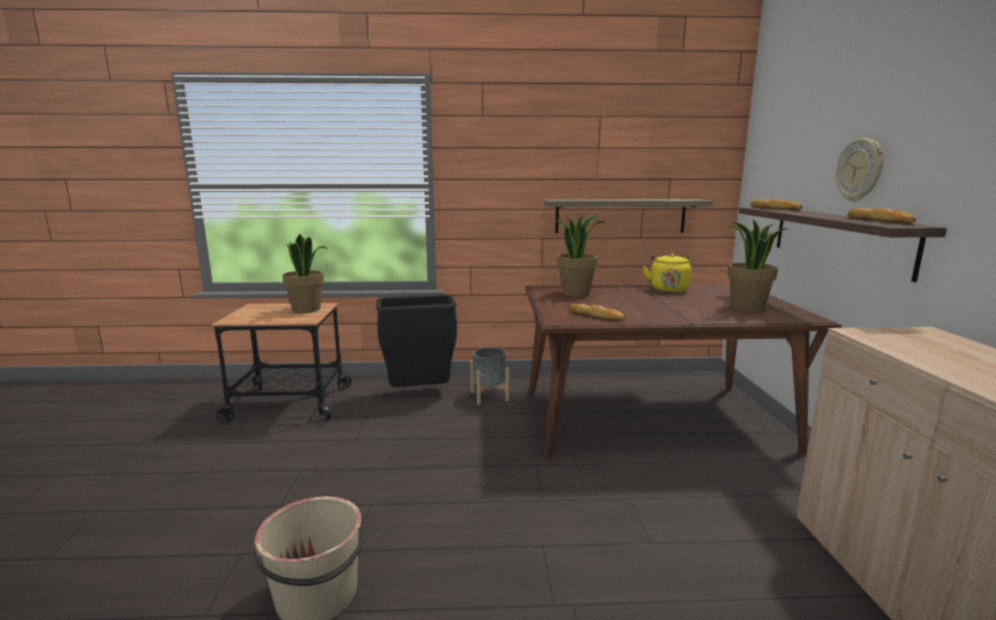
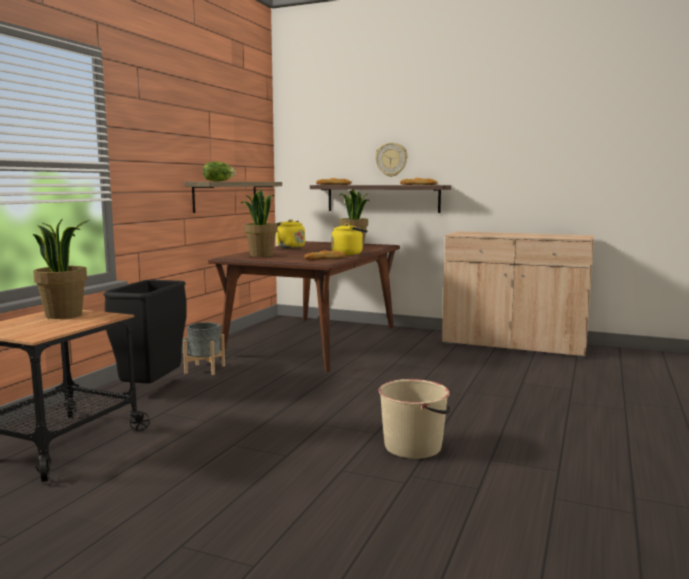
camera: 65 degrees left, 5 degrees down
none -> lettuce [203,162,236,182]
none -> yellow kettle [331,223,368,255]

